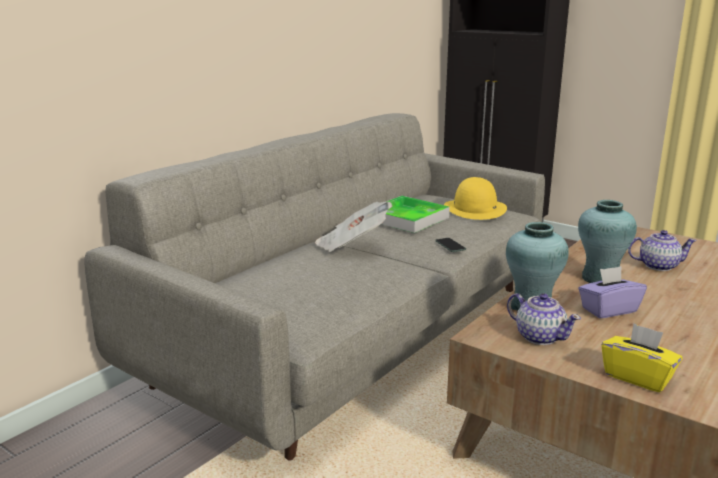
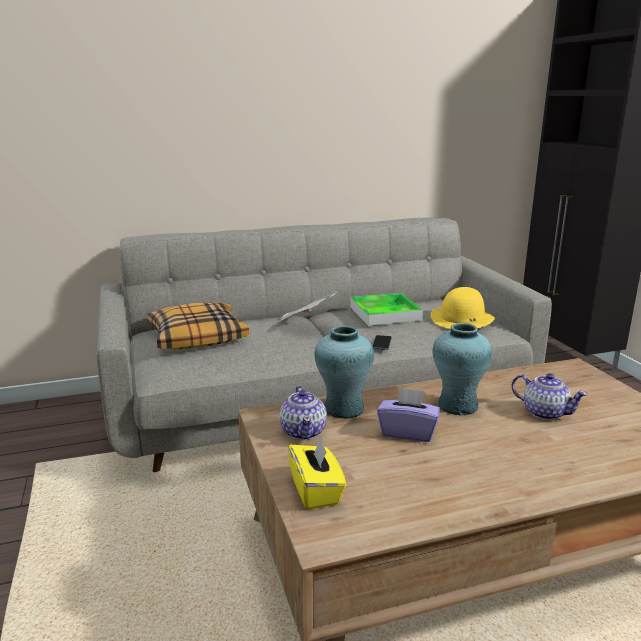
camera: 35 degrees right, 0 degrees up
none -> pillow [147,302,249,349]

